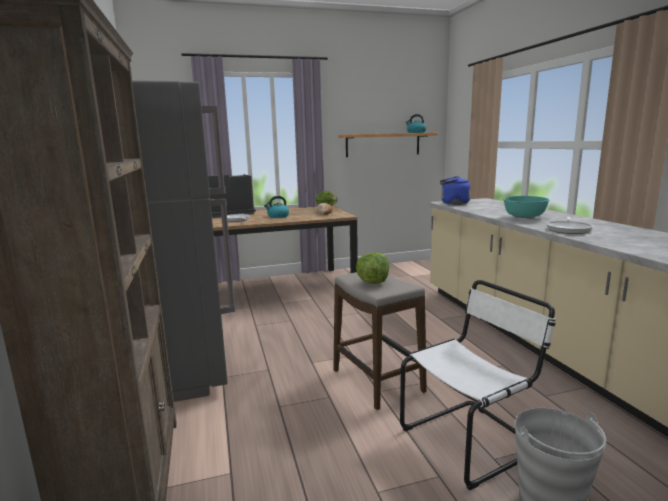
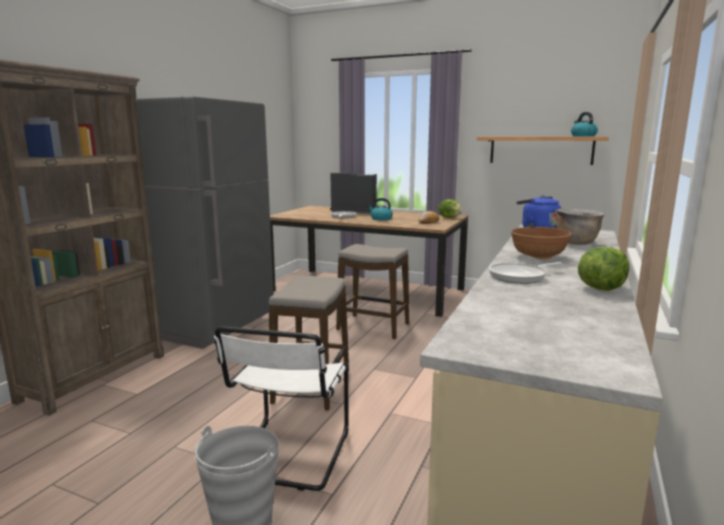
camera: 40 degrees right, 0 degrees up
lettuce [356,252,389,284] -> lettuce moved to [578,247,629,291]
white chair [400,280,556,490] -> white chair turned 90 degrees clockwise [213,326,349,491]
turquoise bowl [503,196,550,219] -> brown bowl [511,227,572,260]
none -> stool [336,244,409,339]
none -> brown cooking pot [557,209,605,245]

